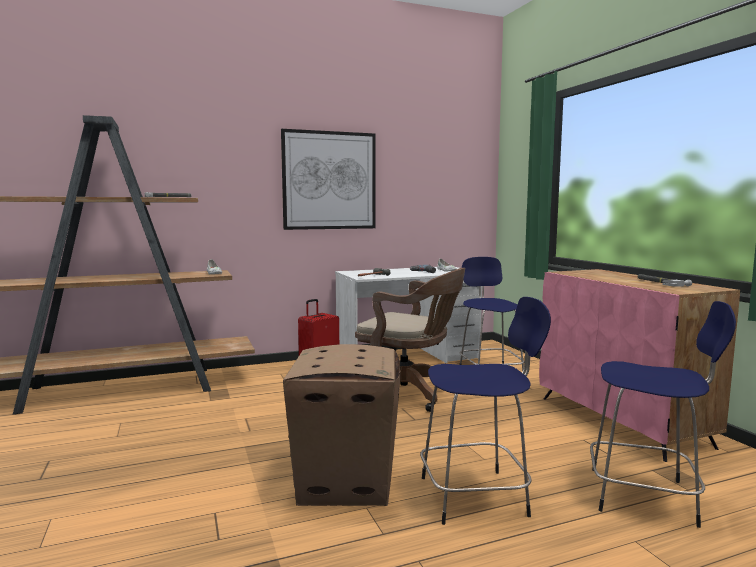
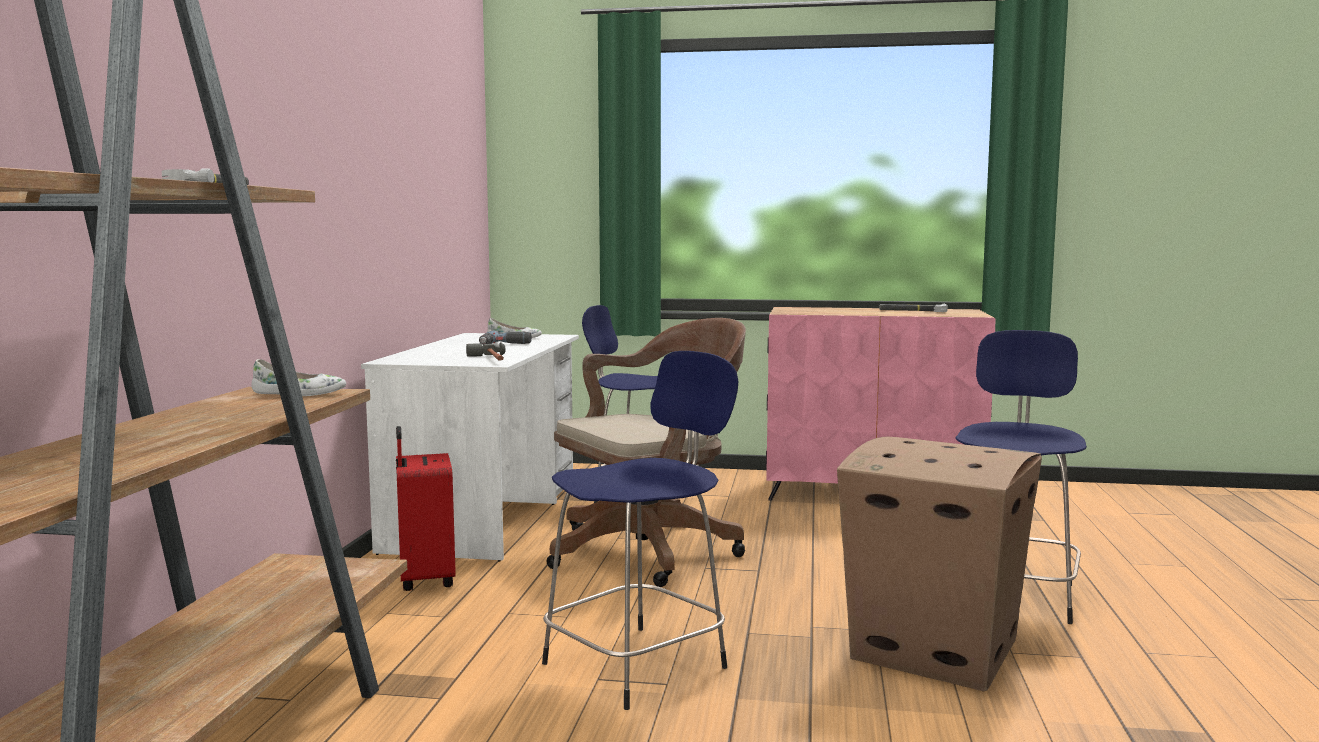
camera: 60 degrees left, 0 degrees up
picture [281,129,376,230] -> none
blue stool [590,301,736,528] -> blue stool moved to [542,351,738,710]

